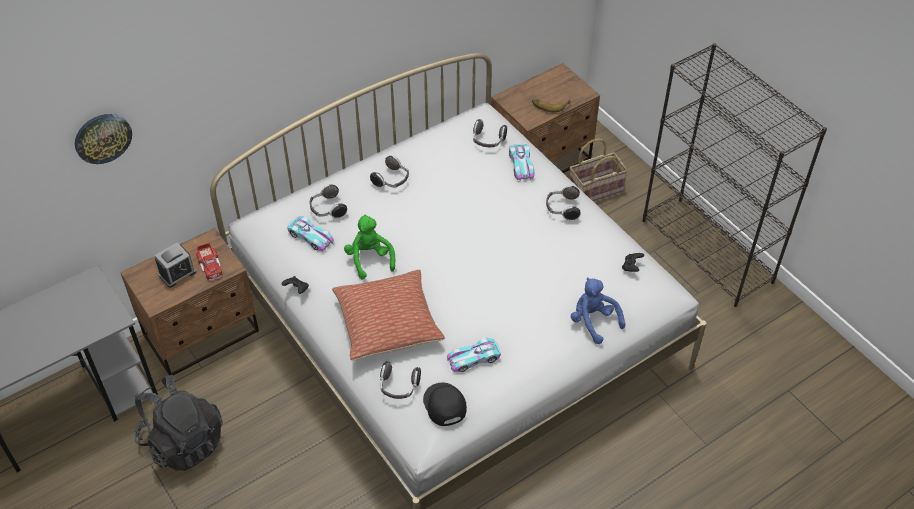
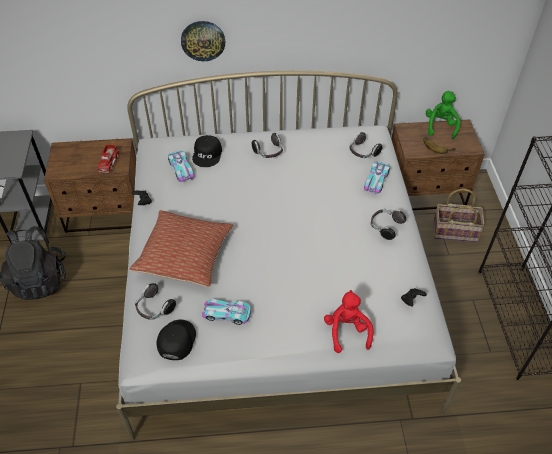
camera: 30 degrees right, 0 degrees up
wall clock [75,114,132,164] -> wall clock moved to [181,21,225,61]
alarm clock [155,242,196,288] -> none
headphones [310,184,347,218] -> black cap [192,135,222,167]
green plush toy [344,214,395,280] -> green plush toy moved to [426,91,461,139]
blue plush toy [571,277,625,344] -> red plush toy [324,290,373,353]

